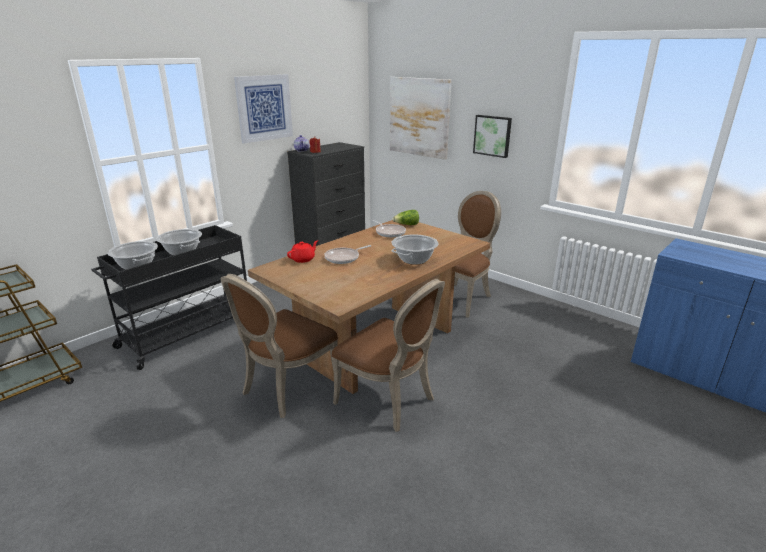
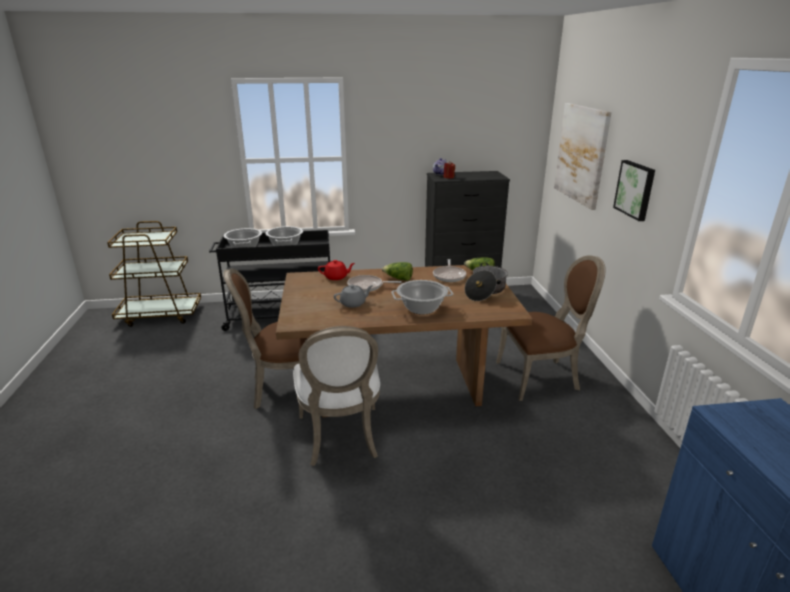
camera: 40 degrees right, 0 degrees up
picture [234,74,293,144] -> none
brown chair [331,279,445,432] -> white chair [293,326,380,466]
none -> grey teapot [334,285,373,308]
none -> lettuce [382,262,413,281]
none -> cooking pot [465,263,508,301]

